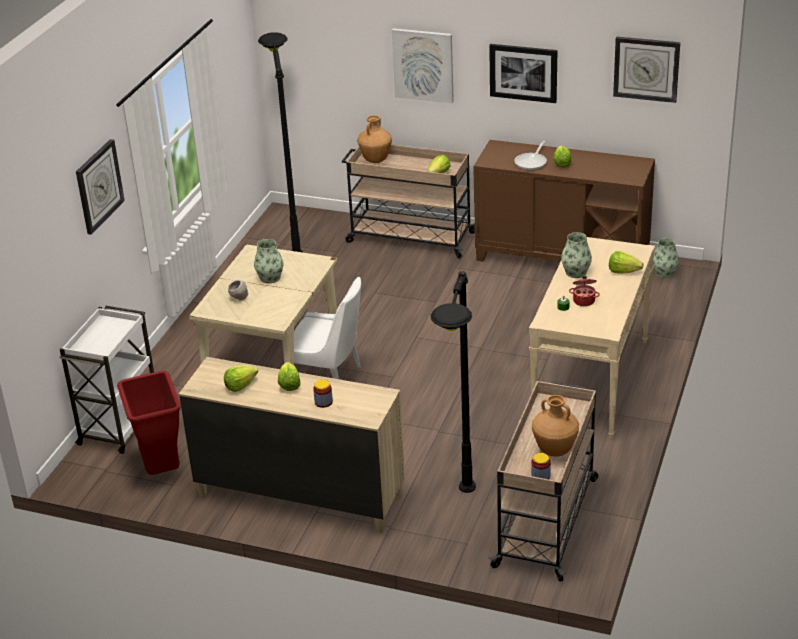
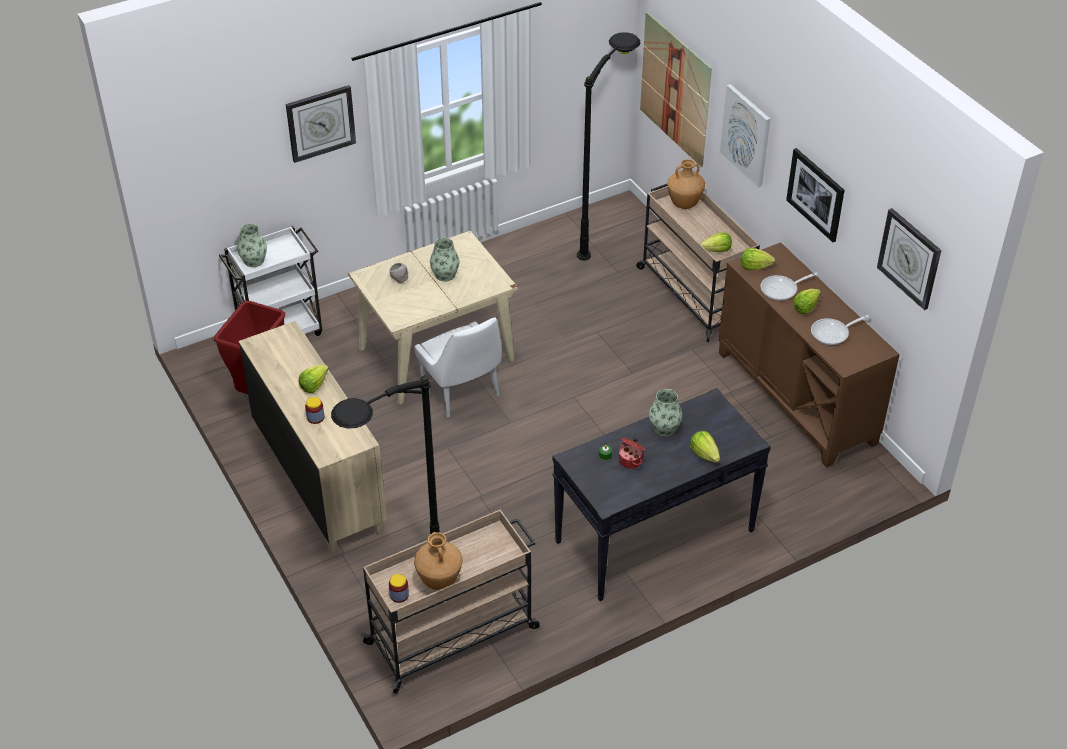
camera: 40 degrees right, 10 degrees up
lettuce [224,365,258,392] -> lettuce moved to [741,248,775,270]
beige console table [529,237,655,438] -> black console table [552,388,771,601]
vase [653,238,679,278] -> vase moved to [237,224,267,267]
none -> picture [640,12,712,167]
none -> frying pan [811,315,869,345]

